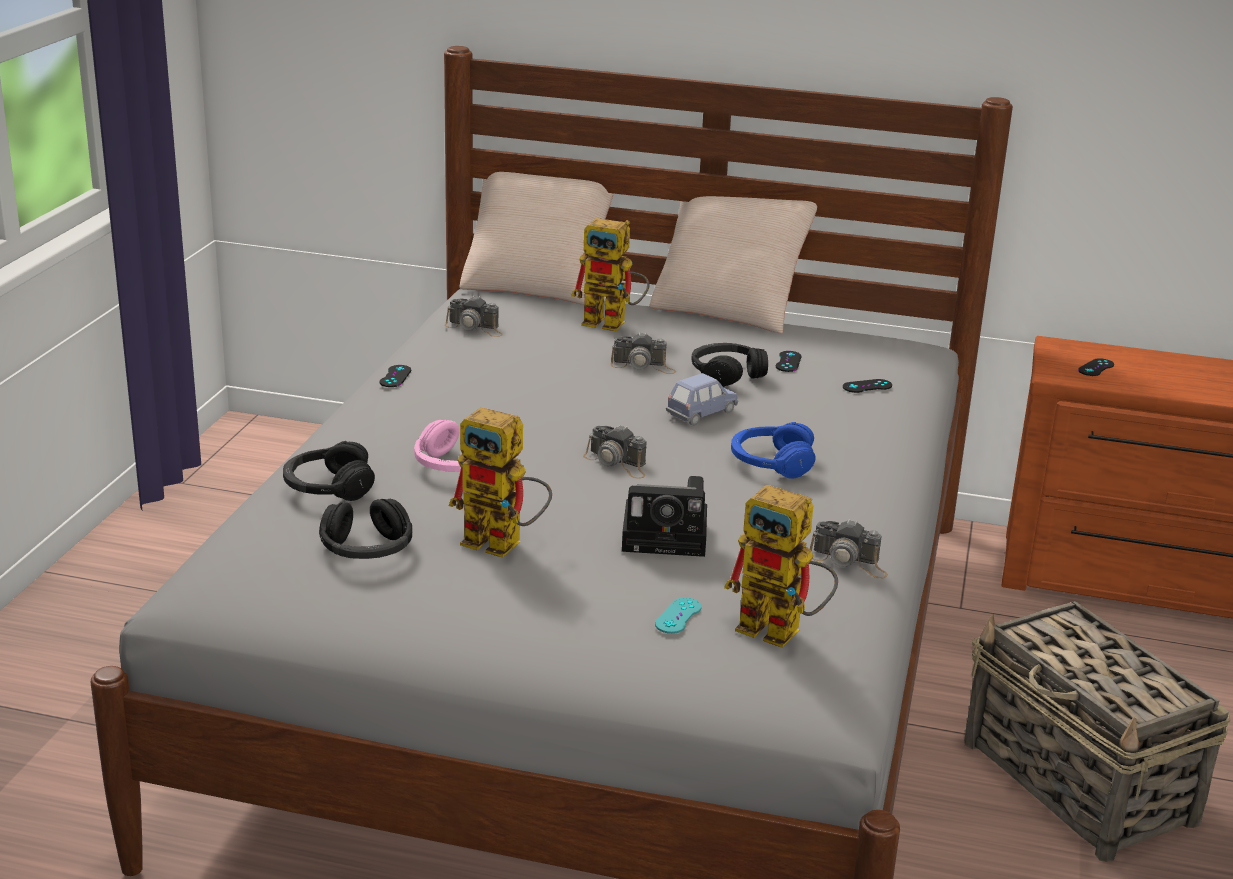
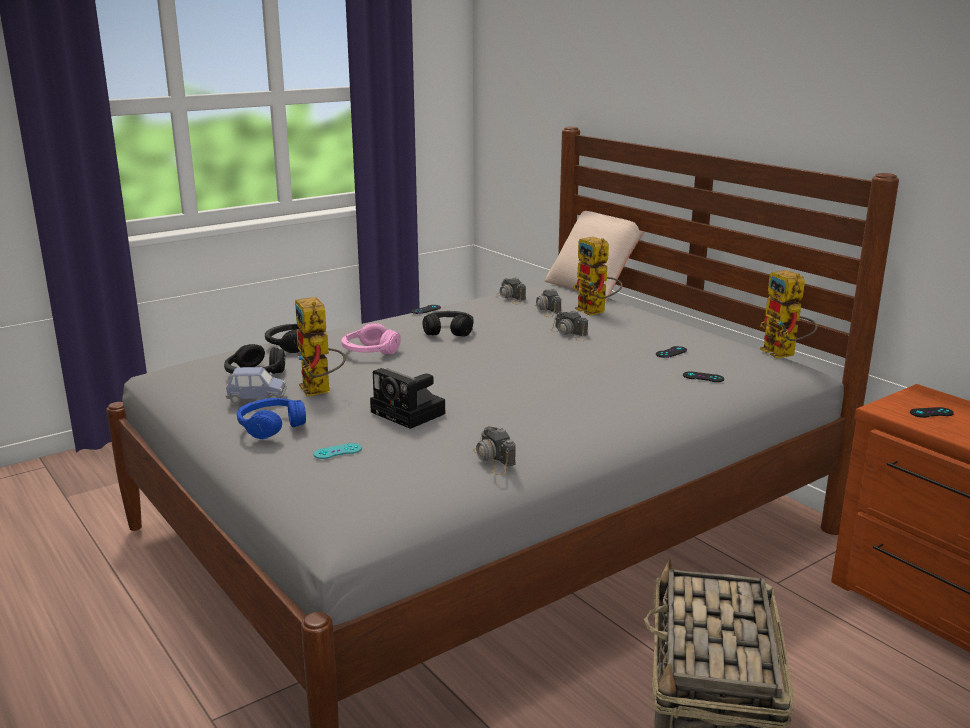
camera: 40 degrees right, 5 degrees down
camera [583,425,646,479] -> camera moved to [535,289,561,317]
beige pillow [649,196,817,334] -> none
blue toy car [666,373,739,426] -> blue toy car moved to [226,367,287,404]
black headphones [692,343,768,387] -> black headphones moved to [423,311,474,336]
toy robot [724,485,838,648] -> toy robot moved to [760,270,818,359]
blue headphones [731,422,815,479] -> blue headphones moved to [237,398,306,439]

